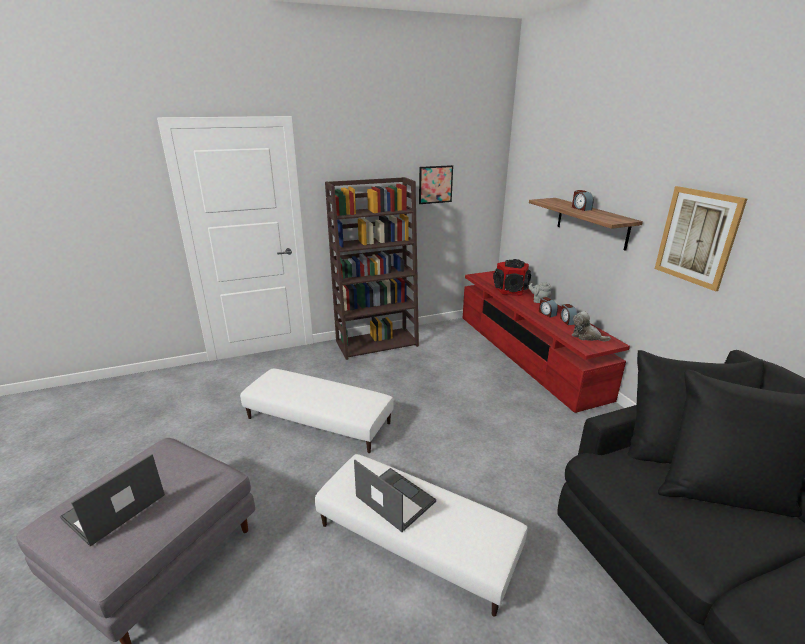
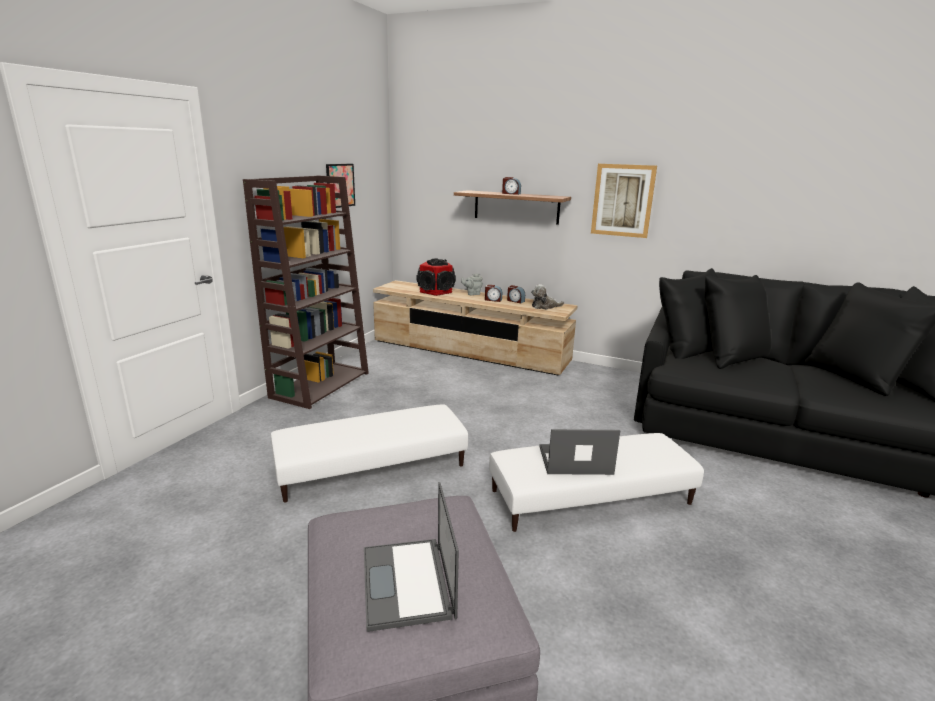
camera: 45 degrees left, 5 degrees down
red tv stand [463,271,630,413] -> beige tv stand [373,280,578,375]

